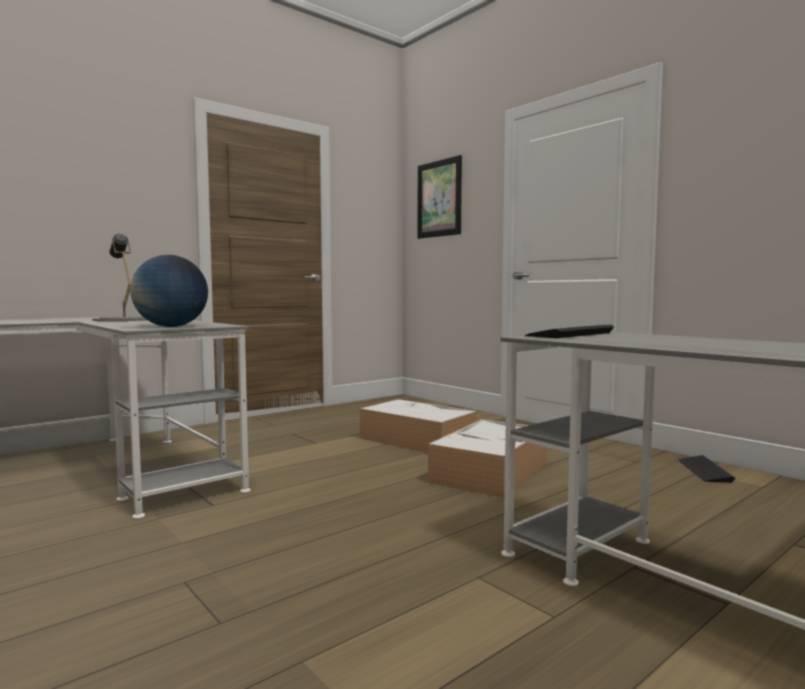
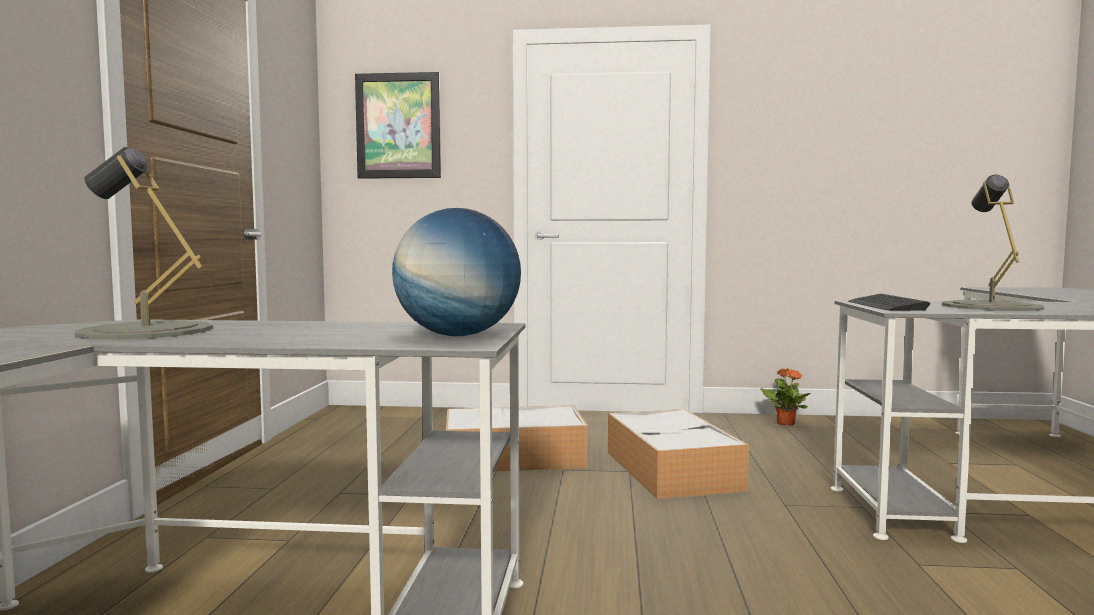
camera: 45 degrees left, 0 degrees up
keyboard [678,455,736,483] -> potted plant [761,368,810,426]
none -> grey table lamp [942,175,1044,311]

